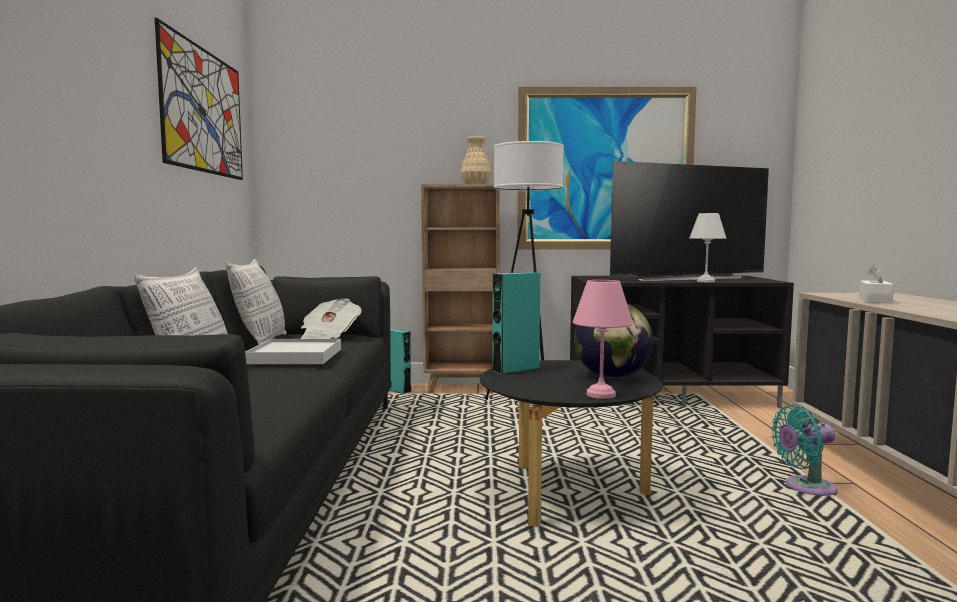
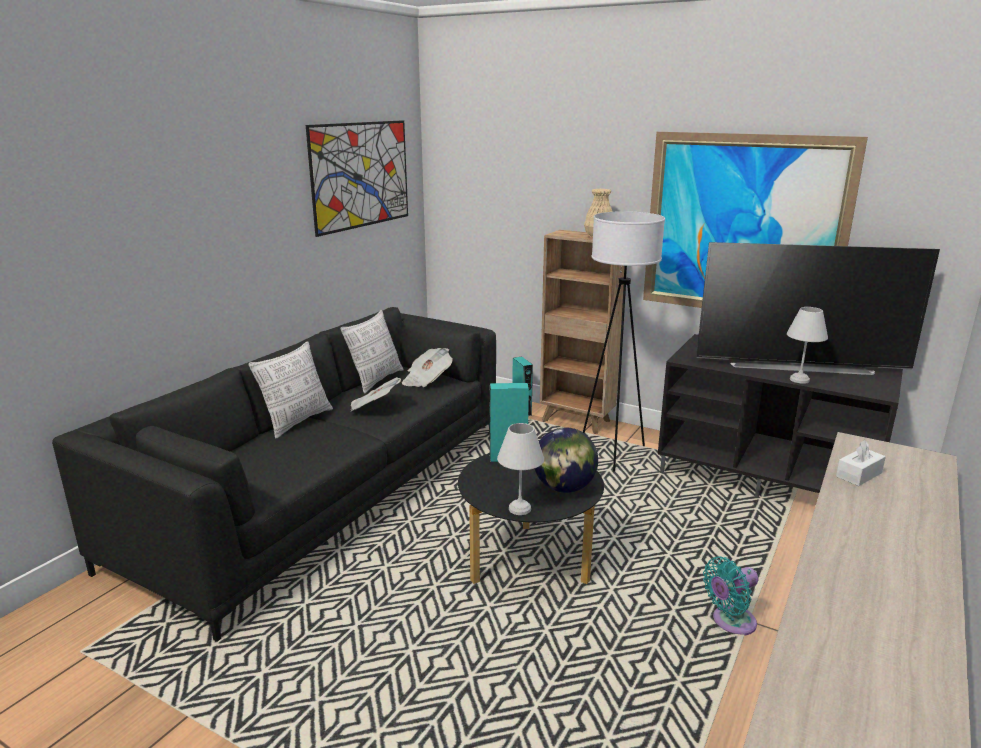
camera: 30 degrees right, 15 degrees up
white tray [245,339,341,364] -> newspaper [350,377,401,412]
pink table lamp [573,280,633,399] -> white table lamp [497,423,544,515]
turquoise fan [771,405,838,496] -> turquoise fan turned 45 degrees counterclockwise [703,556,759,636]

